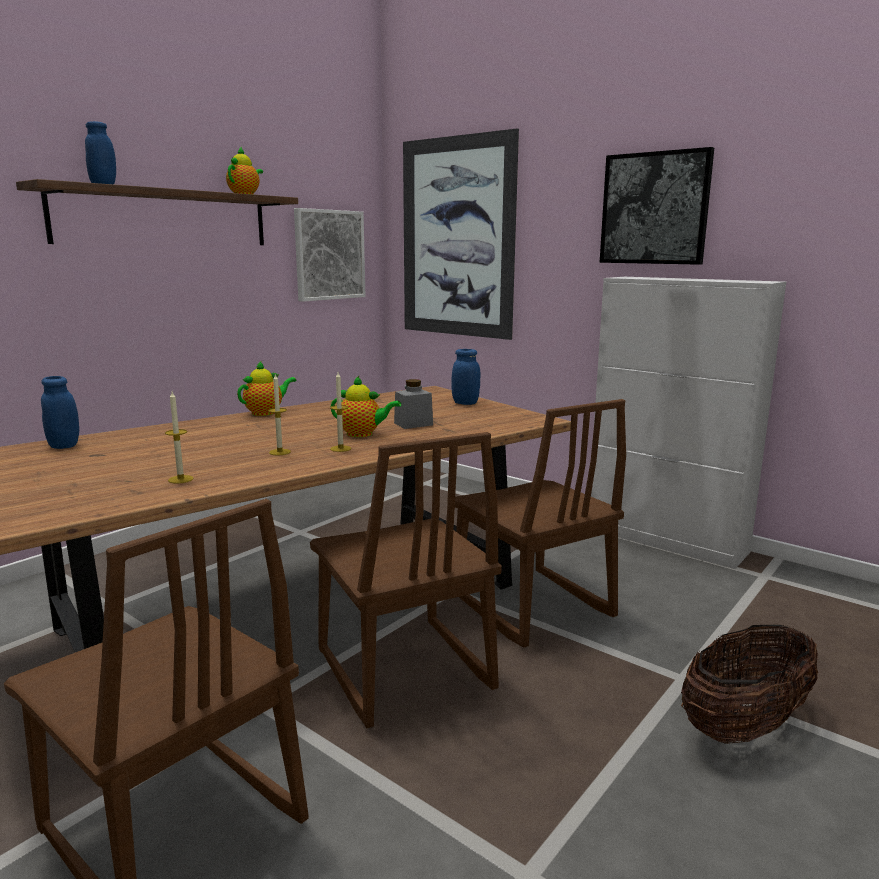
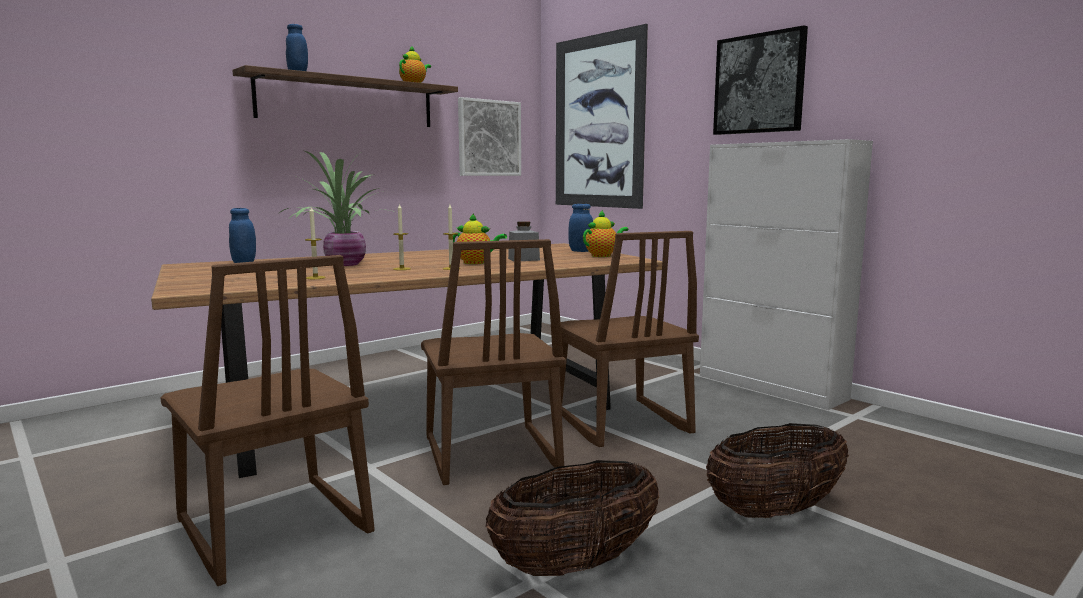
camera: 10 degrees right, 5 degrees down
teapot [237,360,296,416] -> teapot moved to [583,210,629,257]
none -> potted plant [278,151,397,266]
none -> basket [485,460,659,576]

